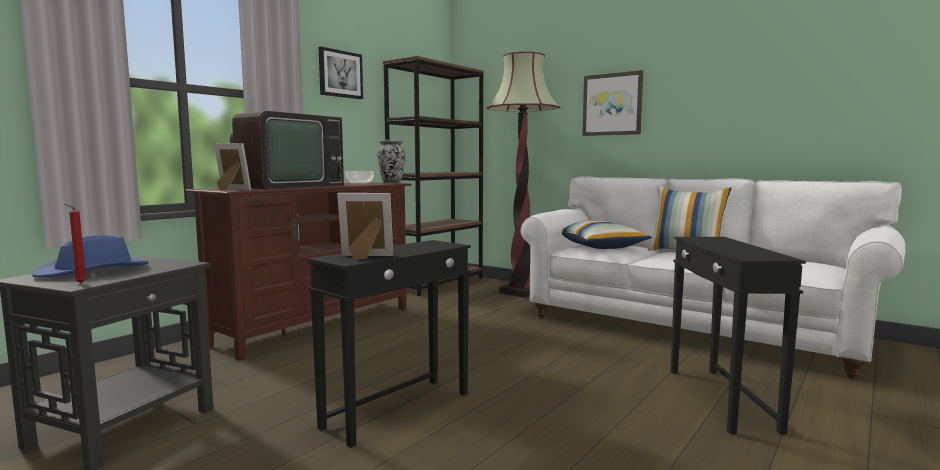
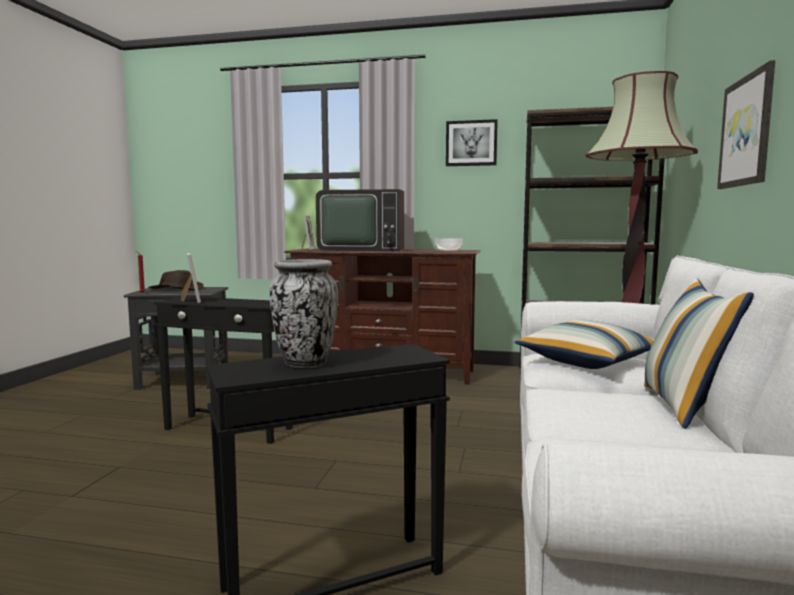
camera: 65 degrees right, 0 degrees up
blue hat [32,235,149,277] -> brown hat [148,270,204,290]
vase [377,140,405,184] -> vase moved to [269,259,338,368]

